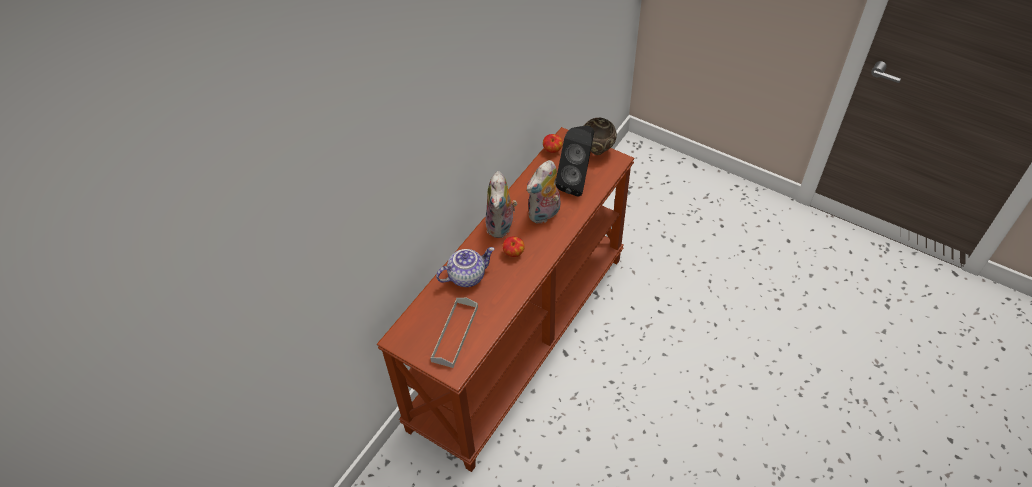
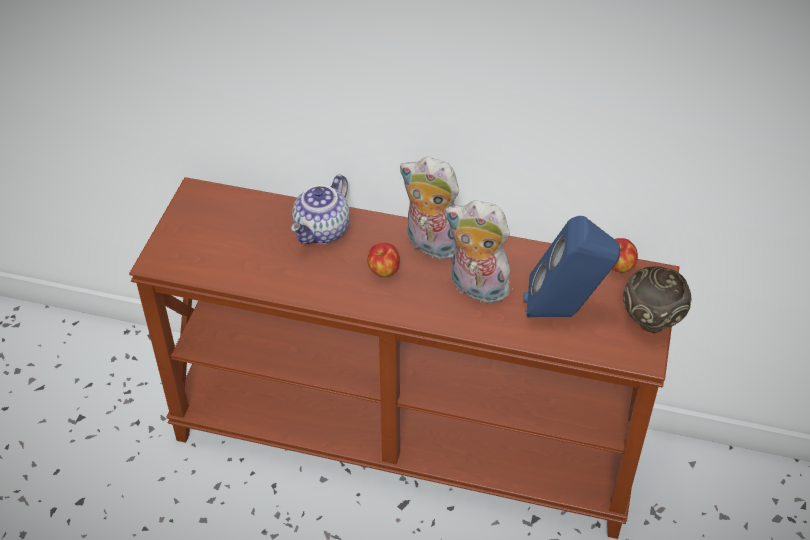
camera: 70 degrees right, 5 degrees down
grey tray [430,298,478,368] -> none
teapot [436,247,495,287] -> teapot turned 75 degrees clockwise [291,174,350,244]
plush toy [486,171,517,238] -> plush toy turned 45 degrees clockwise [400,157,459,260]
black speaker [556,125,594,196] -> blue speaker [523,216,620,318]

